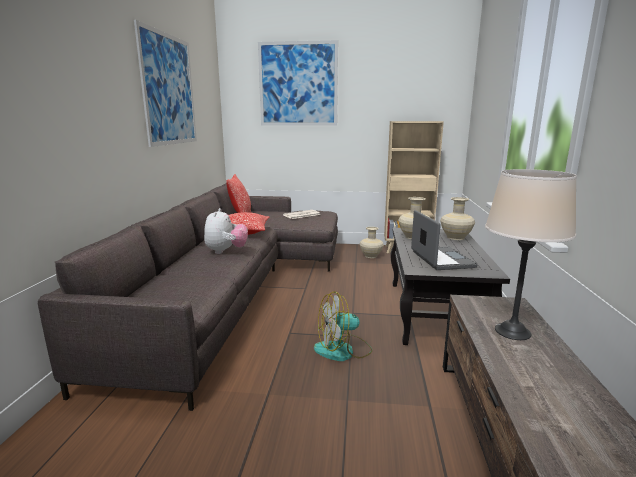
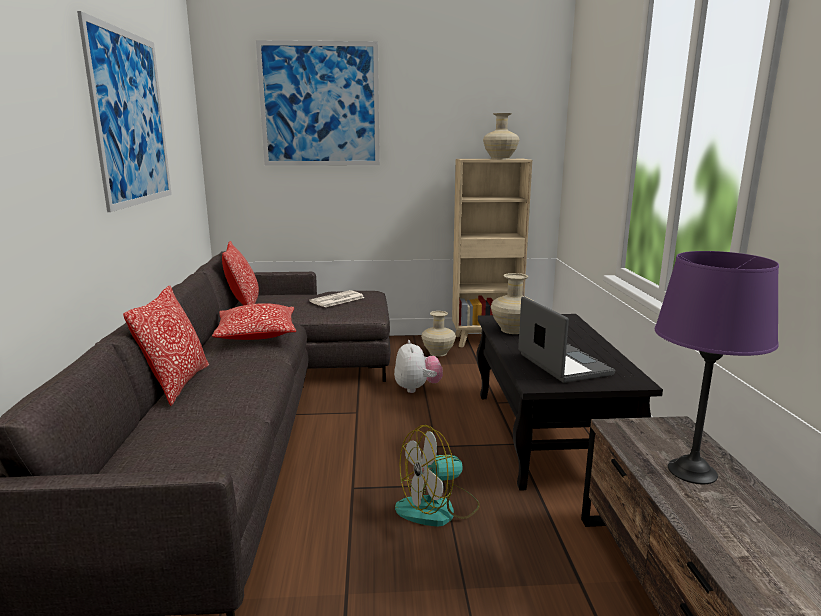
camera: 10 degrees left, 0 degrees up
plush toy [204,208,248,254] -> plush toy moved to [394,340,443,393]
beige vase [440,197,475,240] -> beige vase moved to [483,113,520,159]
beige table lamp [485,169,577,340] -> purple table lamp [655,251,779,484]
none -> pillow [123,286,209,406]

